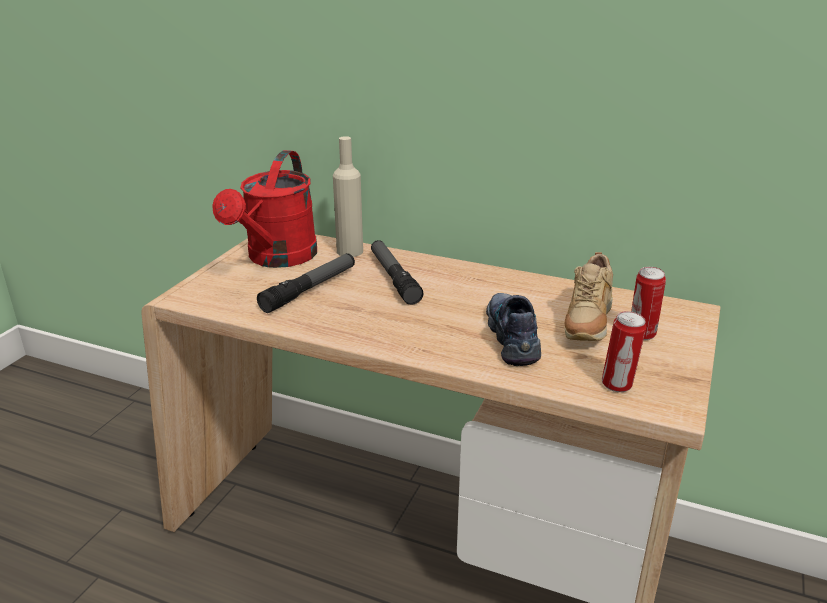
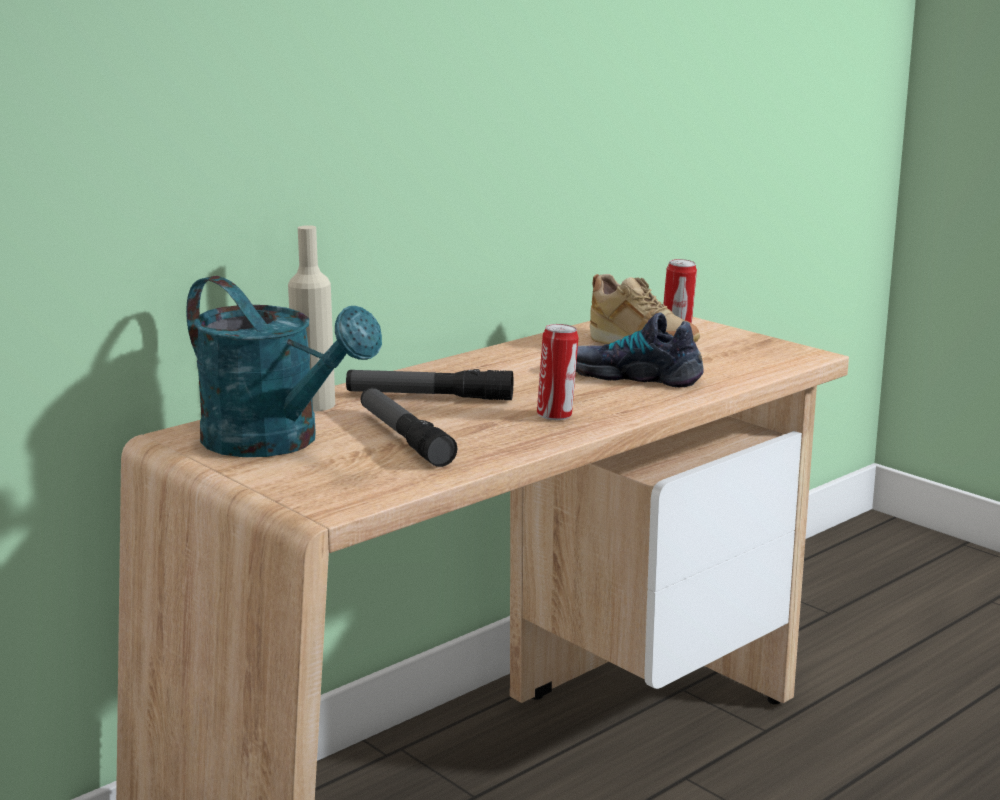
camera: 65 degrees left, 10 degrees down
red watering can [212,150,317,268] -> turquoise watering can [186,276,382,457]
can [602,311,646,392] -> can moved to [537,324,578,420]

